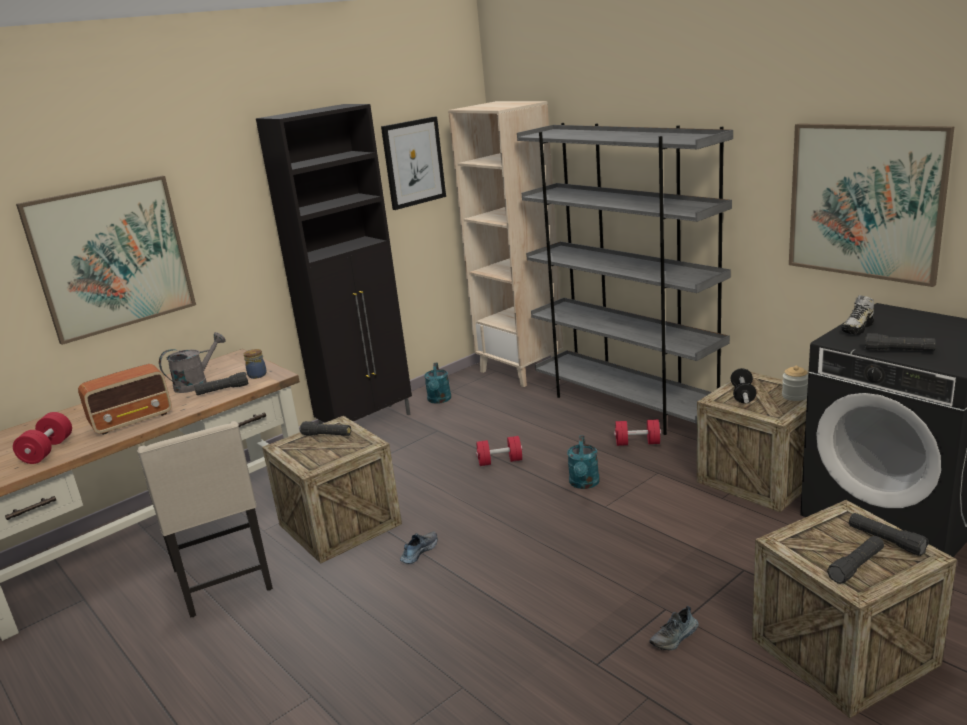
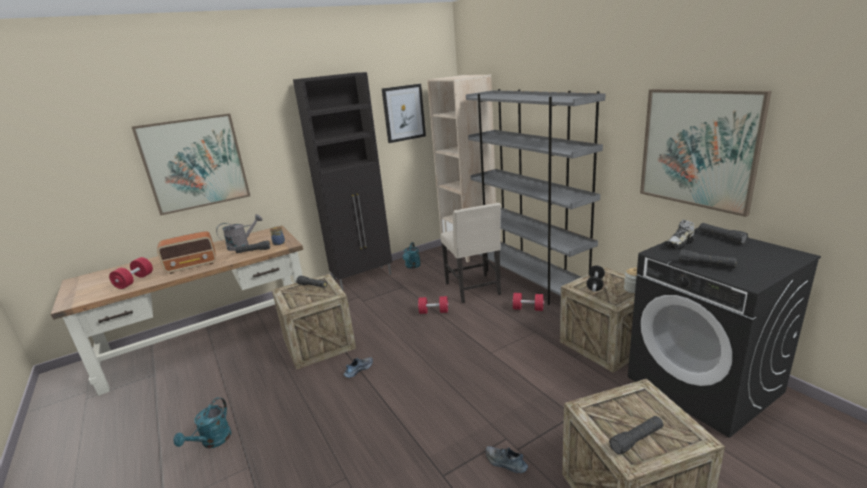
camera: 10 degrees right, 0 degrees up
beige chair [137,421,273,618] -> beige chair moved to [440,203,501,303]
turquoise watering can [567,436,599,489] -> turquoise watering can moved to [173,397,231,448]
shoe [649,606,699,650] -> shoe turned 60 degrees clockwise [485,446,528,473]
black flashlight [849,513,929,556] -> black flashlight moved to [699,223,748,244]

